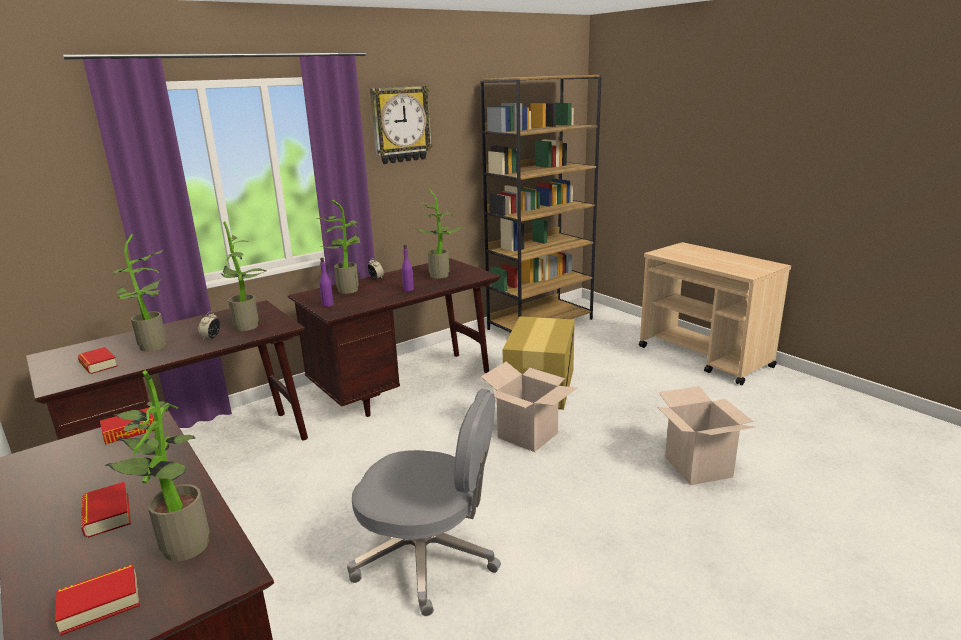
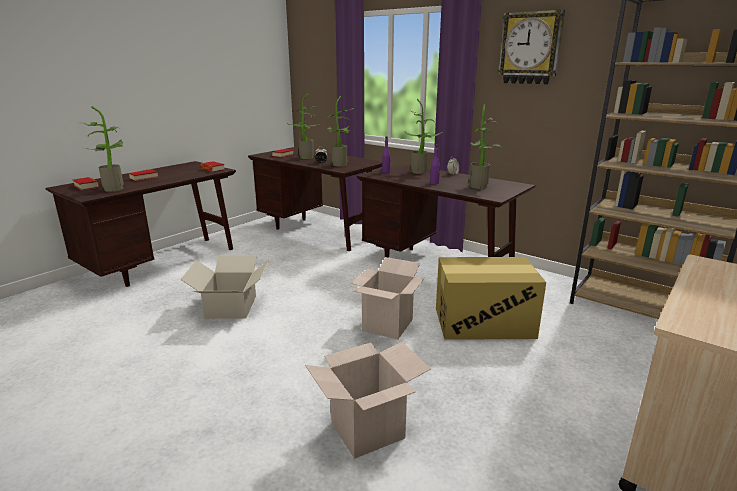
camera: 75 degrees right, 0 degrees up
grey office chair [347,389,501,616] -> cardboard box [180,255,269,319]

